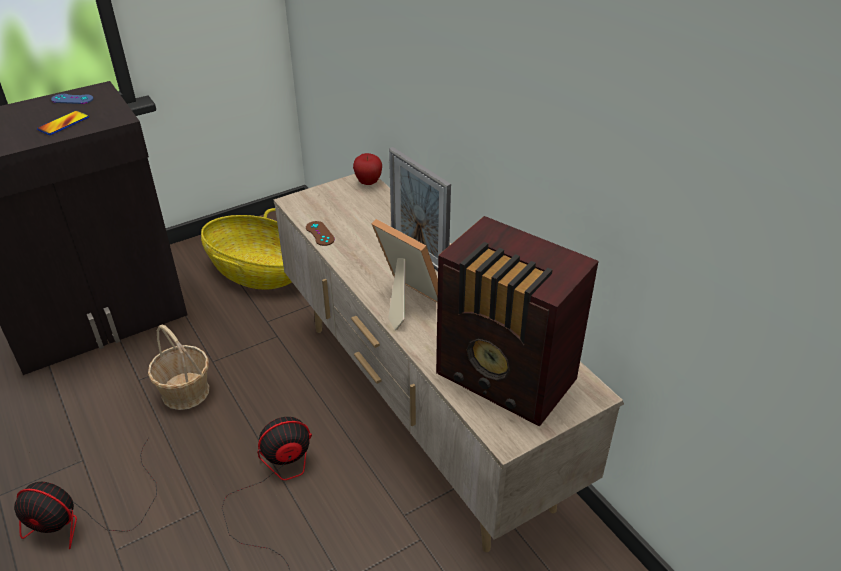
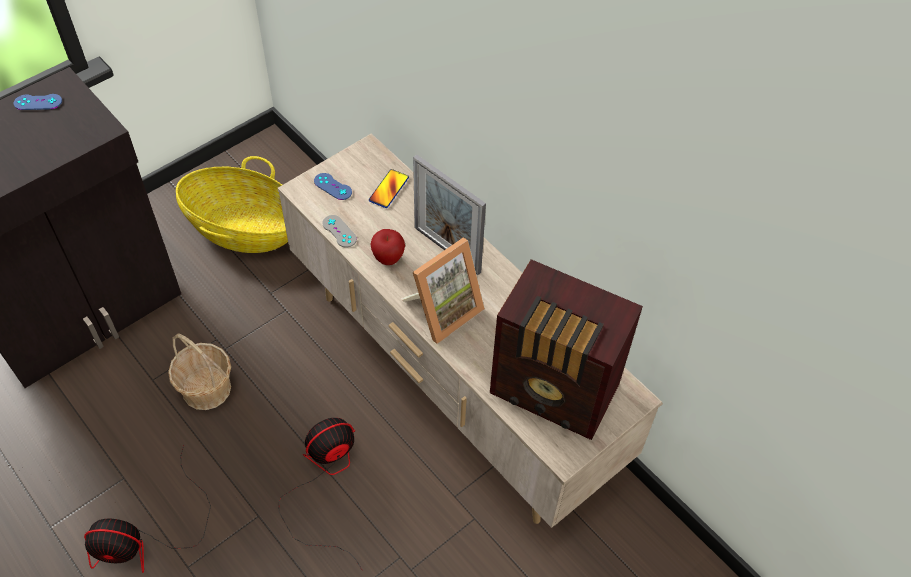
camera: 10 degrees left, 15 degrees up
phone [37,110,89,135] -> phone moved to [369,169,409,208]
brown game controller [306,221,335,246] -> grey game controller [322,215,357,247]
apple [353,153,382,185] -> apple moved to [370,229,405,265]
picture frame [372,219,438,330] -> picture frame turned 105 degrees clockwise [401,238,485,344]
none -> blue game controller [314,173,352,200]

